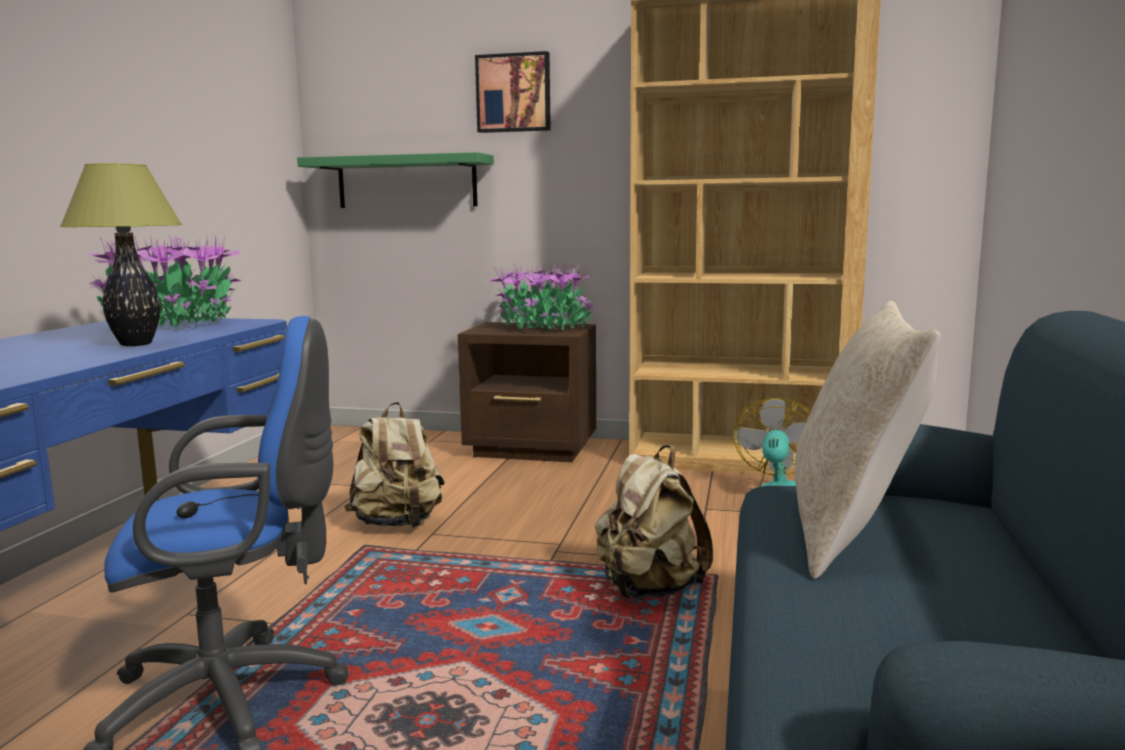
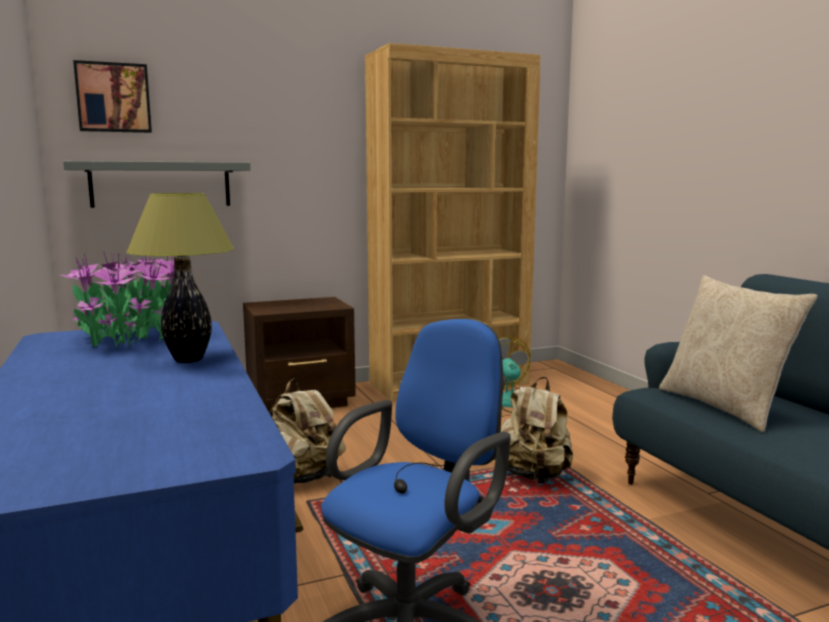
camera: 35 degrees left, 0 degrees up
green shelf [297,152,494,208] -> grey shelf [63,161,251,208]
picture [475,51,551,133] -> picture moved to [73,60,152,133]
potted plant [489,264,596,330] -> none

